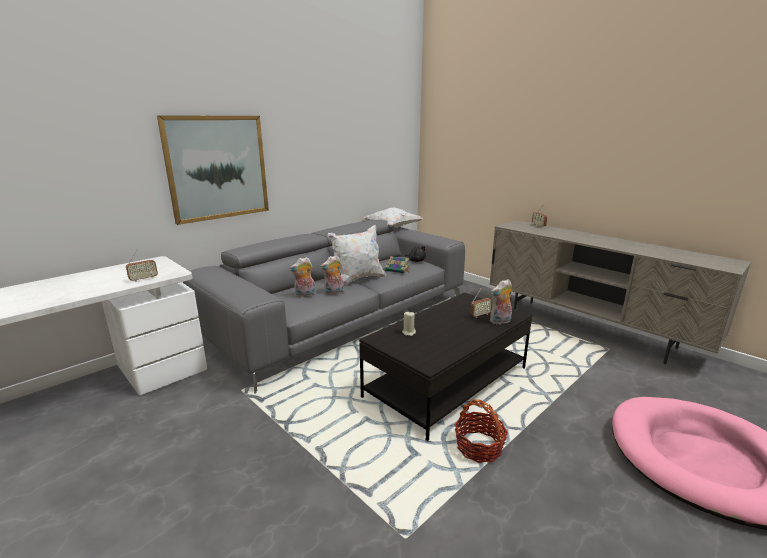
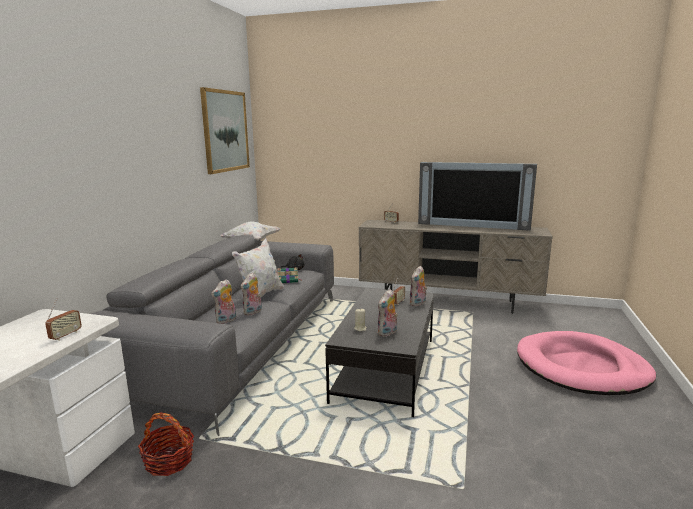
camera: 30 degrees left, 5 degrees down
picture [157,115,269,225] -> picture moved to [200,87,250,174]
basket [454,399,508,463] -> basket moved to [138,412,194,476]
none -> plush toy [378,289,398,337]
none -> television [418,162,537,231]

